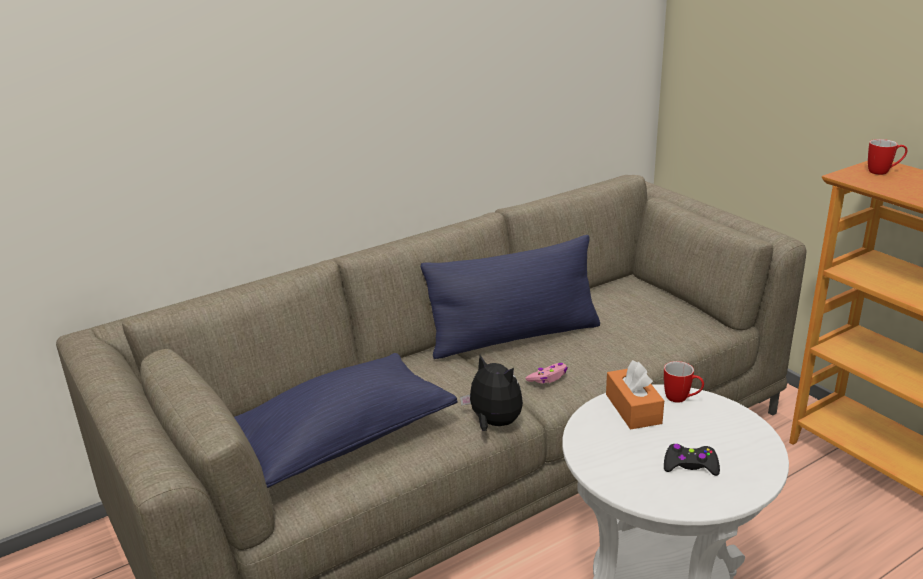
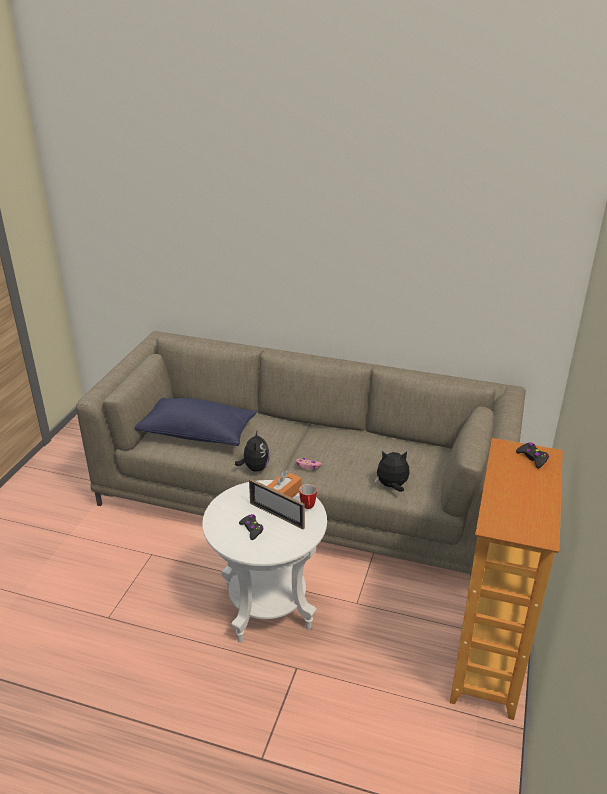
camera: 50 degrees right, 5 degrees up
blue pillow [421,235,600,359] -> none
mug [868,139,907,175] -> black game controller [516,442,549,468]
none -> picture frame [249,479,305,529]
none -> plush toy [375,451,410,492]

